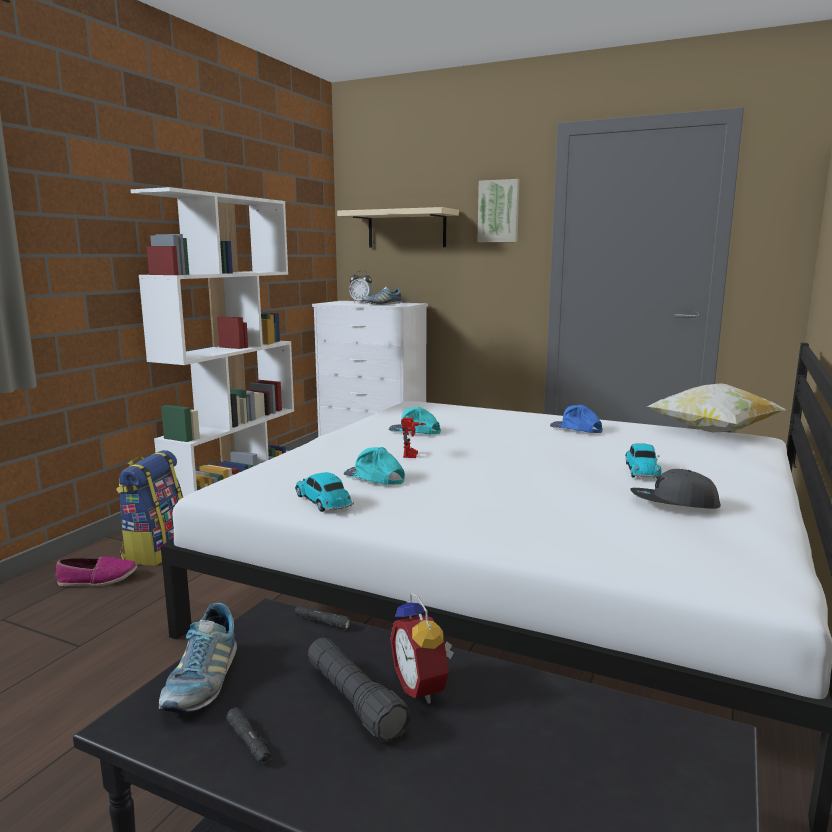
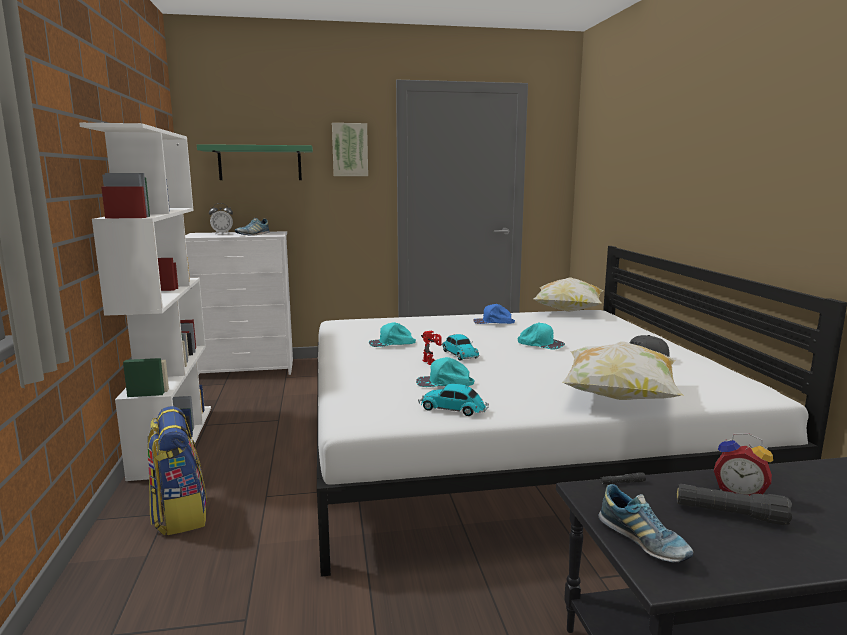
camera: 35 degrees left, 0 degrees up
shoe [56,557,137,586] -> none
black flashlight [226,707,271,765] -> none
beige shelf [337,207,459,248] -> green shelf [197,144,313,180]
toy car [625,443,661,479] -> toy car moved to [442,334,479,361]
none -> turquoise cap [518,323,565,349]
none -> pillow [562,342,684,400]

